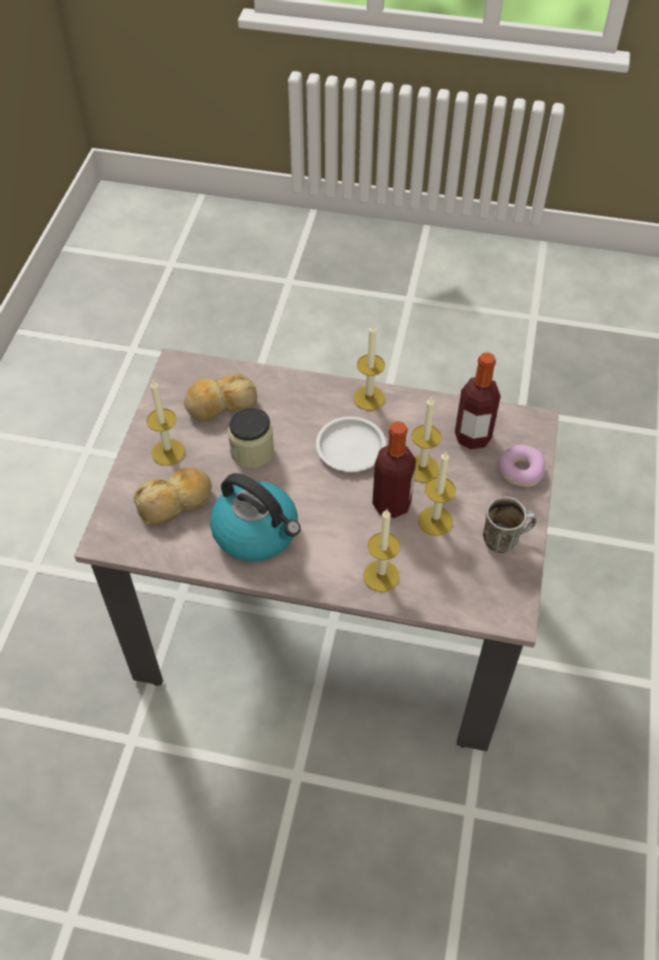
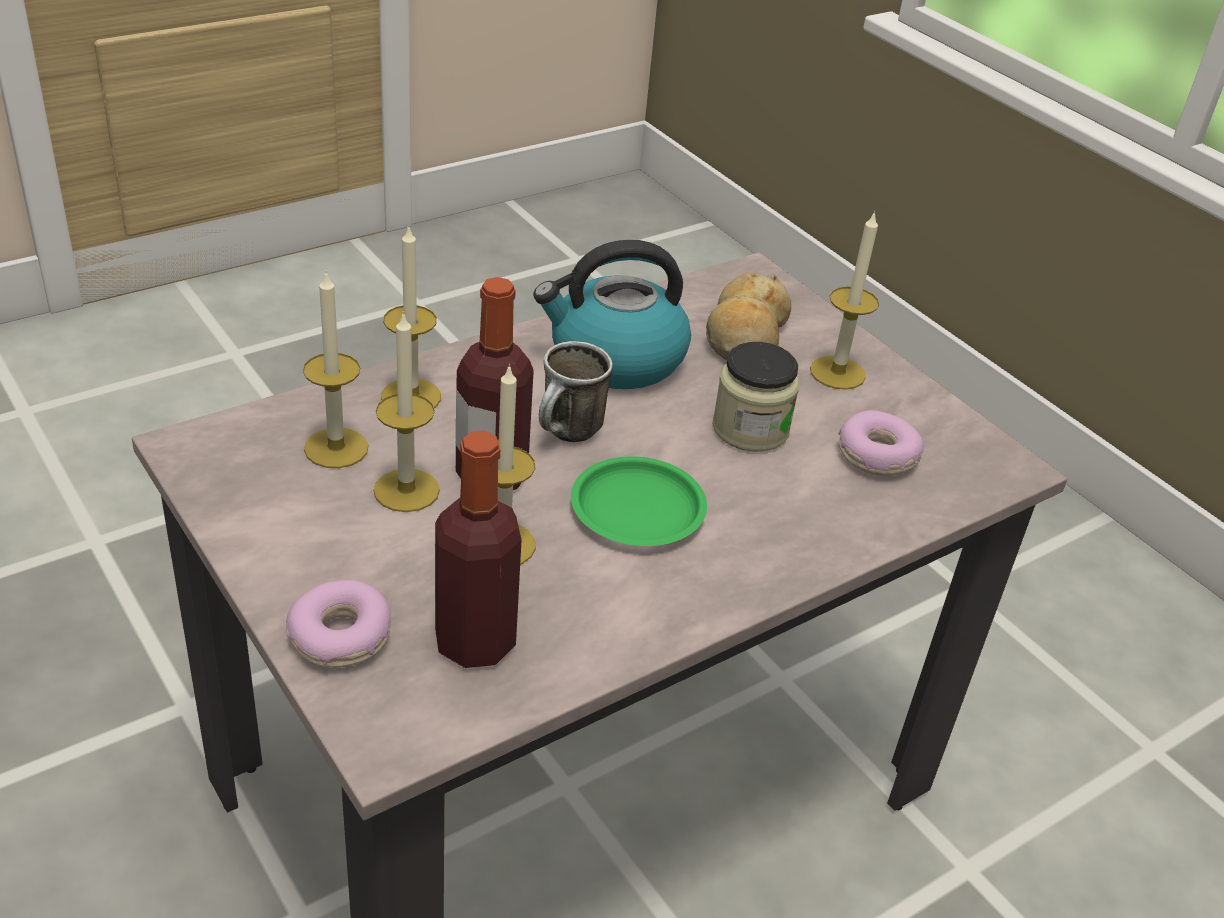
camera: 130 degrees right, 15 degrees down
bread [184,374,257,422] -> donut [839,410,924,476]
white plate [316,417,386,472] -> green plate [571,456,707,546]
candle [353,325,385,410] -> candle moved to [303,273,369,468]
mug [483,497,537,553] -> mug moved to [539,341,613,442]

